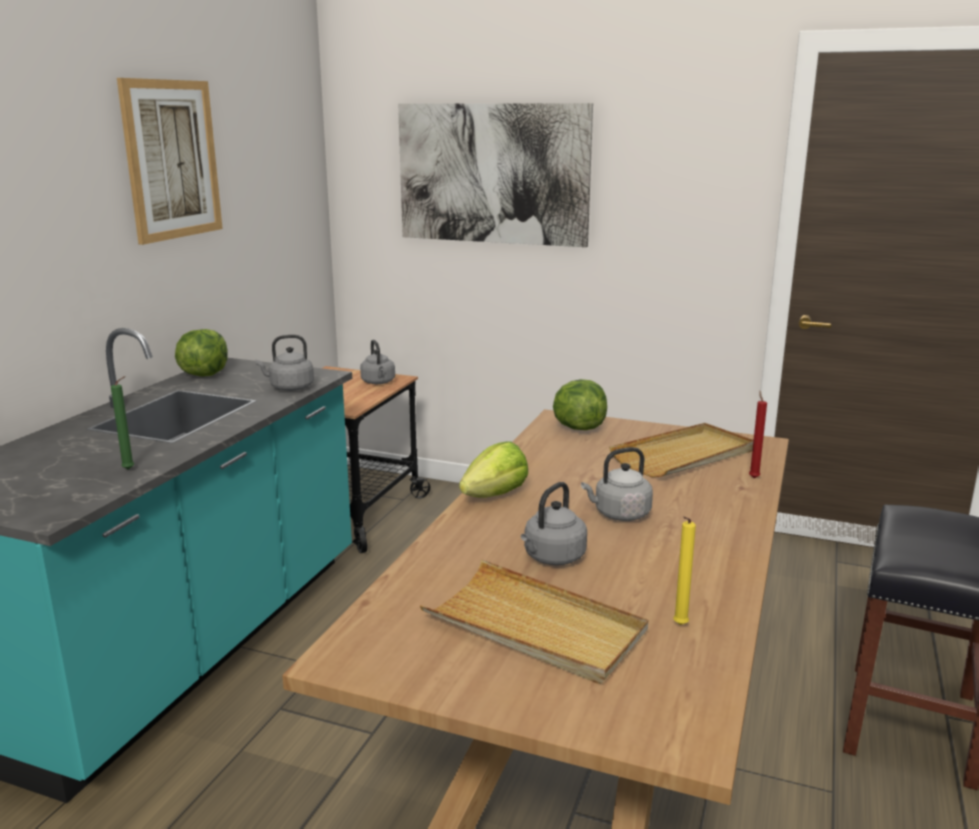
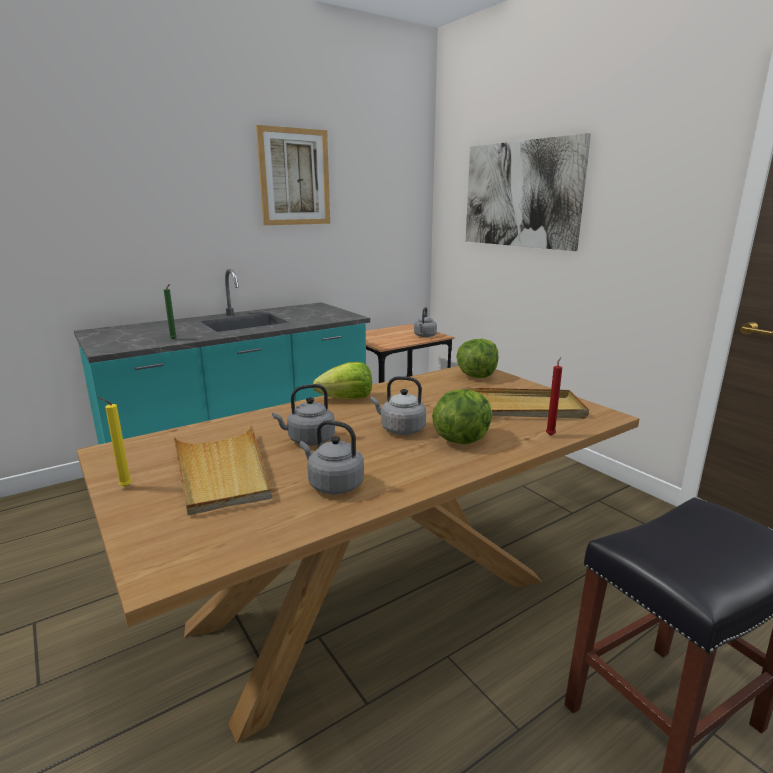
camera: 35 degrees right, 0 degrees up
lettuce [175,329,228,377] -> lettuce moved to [432,389,492,444]
grey kettle [255,335,314,391] -> grey kettle moved to [300,420,364,494]
yellow candle [673,516,696,625] -> yellow candle moved to [98,397,132,487]

